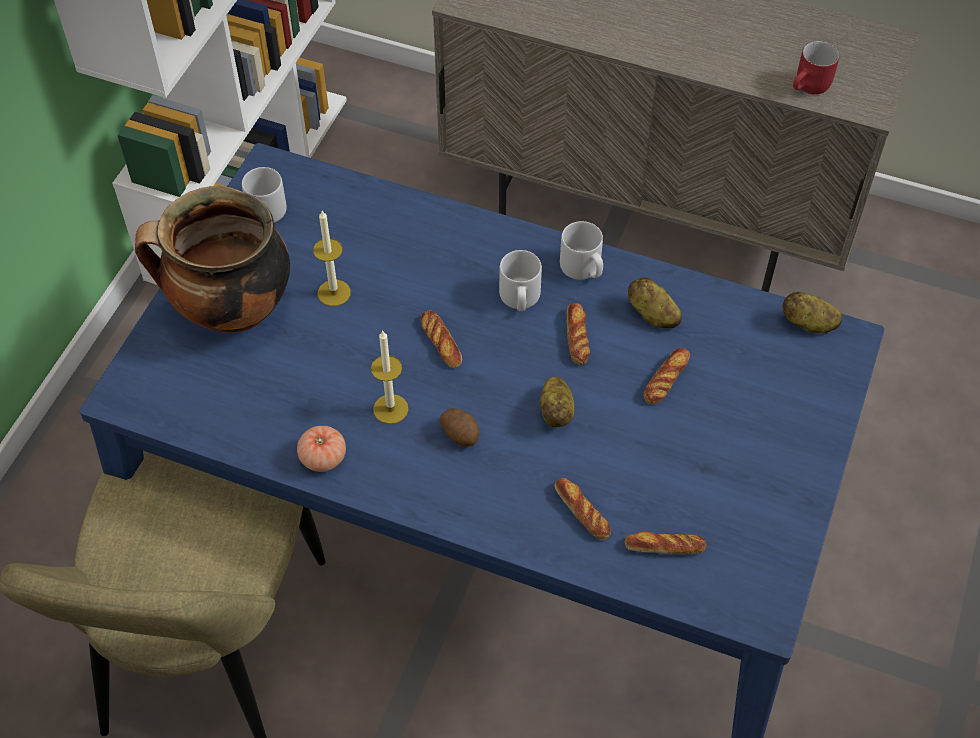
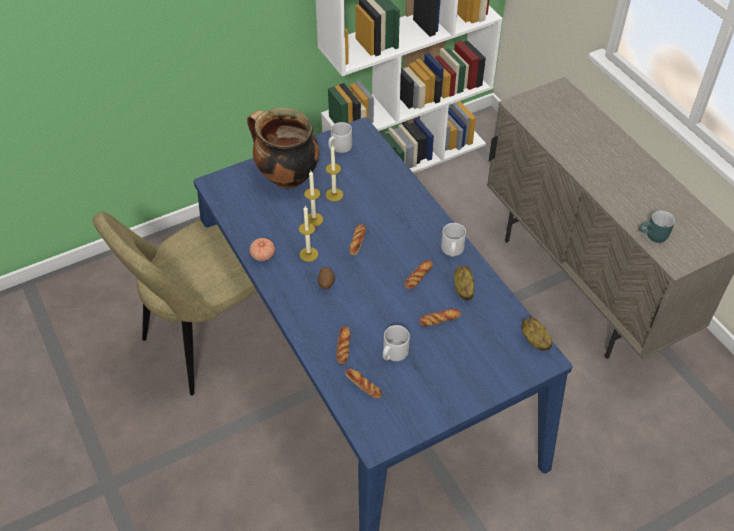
camera: 40 degrees right, 5 degrees down
grey mug [499,250,542,311] -> grey mug moved to [383,325,410,361]
potato [540,377,575,428] -> none
red mug [793,41,840,94] -> turquoise mug [639,210,675,243]
none -> candle [304,171,323,226]

